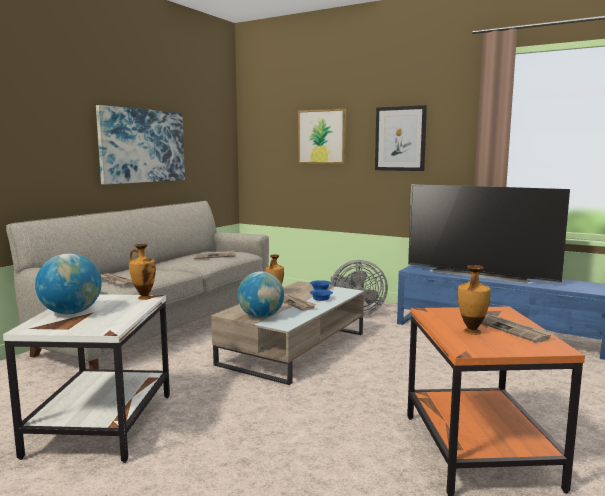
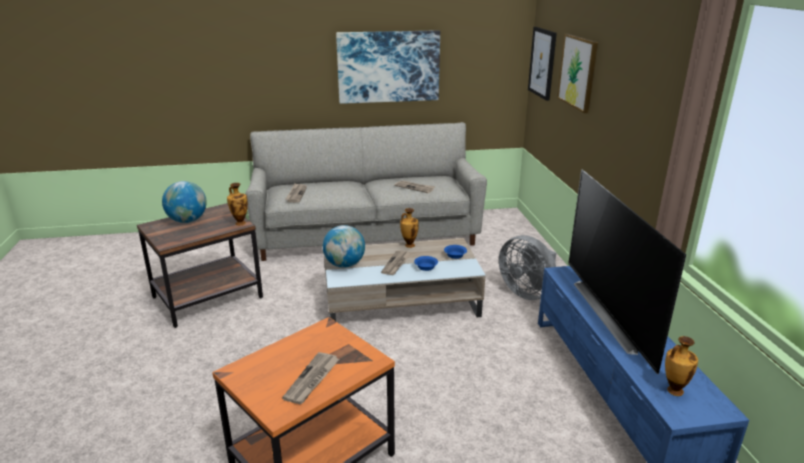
camera: 50 degrees right, 15 degrees up
white side table [3,294,170,463] -> brown side table [137,203,263,328]
picture [375,105,427,171] -> picture moved to [528,27,557,101]
vase [458,265,491,335] -> vase moved to [665,336,698,396]

